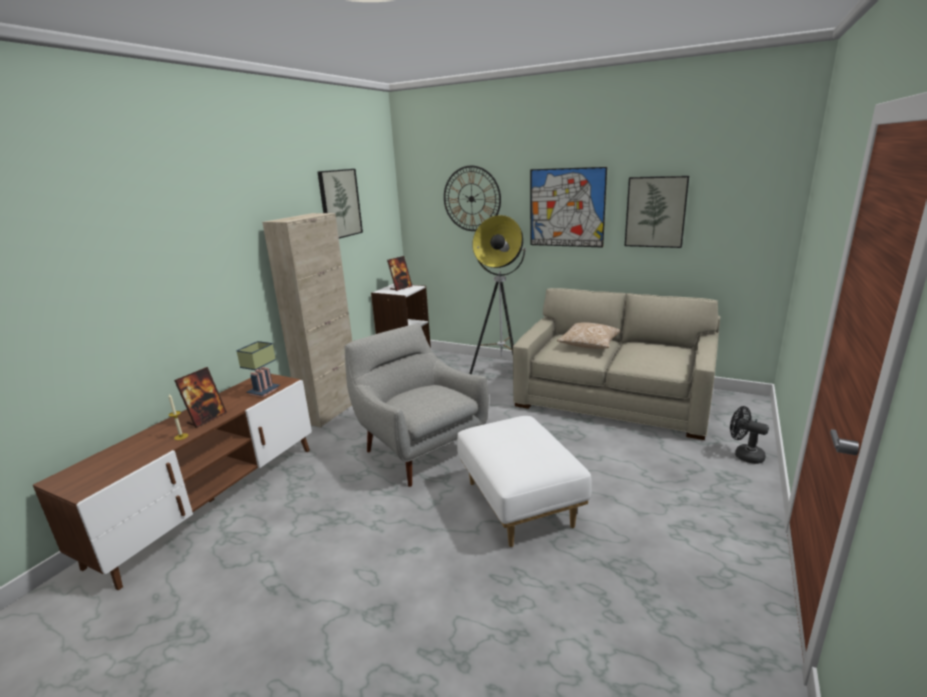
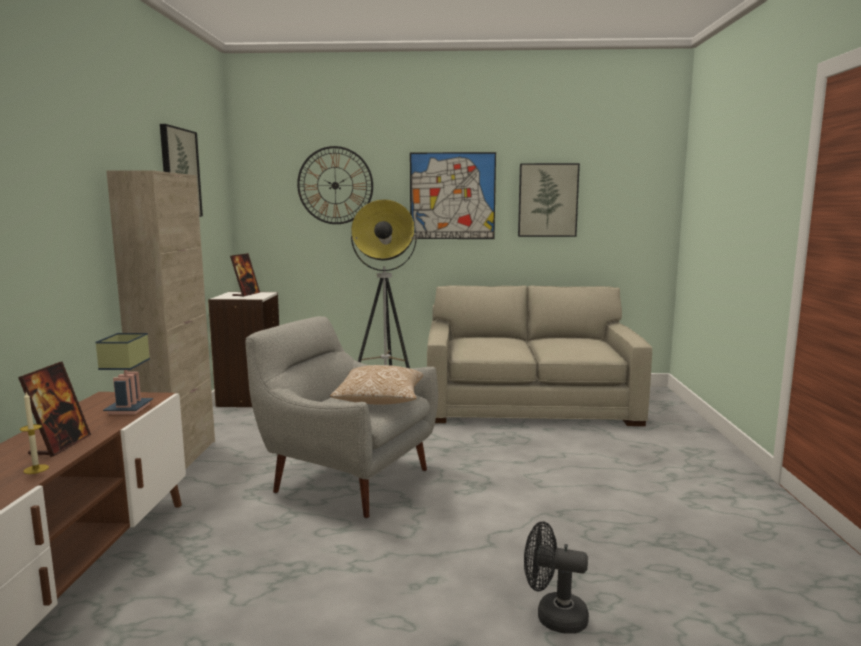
camera: 25 degrees left, 10 degrees down
white ottoman [457,416,592,547] -> none
pillow [557,322,620,349] -> pillow moved to [330,365,423,405]
black fan [730,406,769,464] -> black fan moved to [524,521,589,634]

